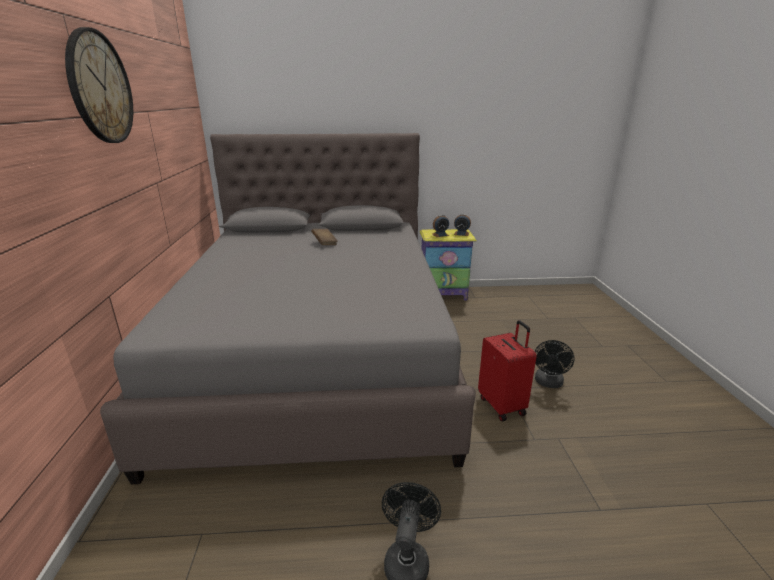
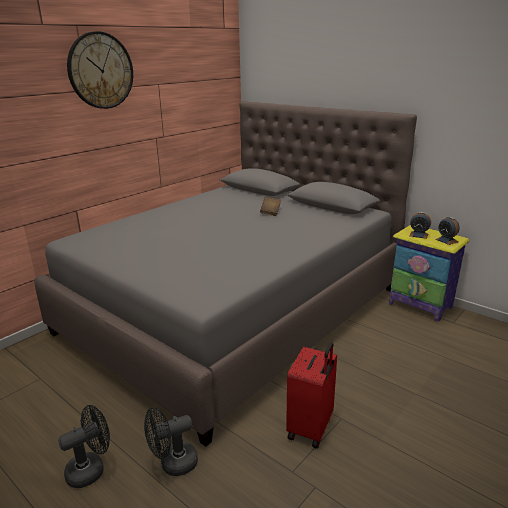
camera: 45 degrees right, 0 degrees up
black fan [535,340,575,388] -> black fan moved to [144,407,198,476]

